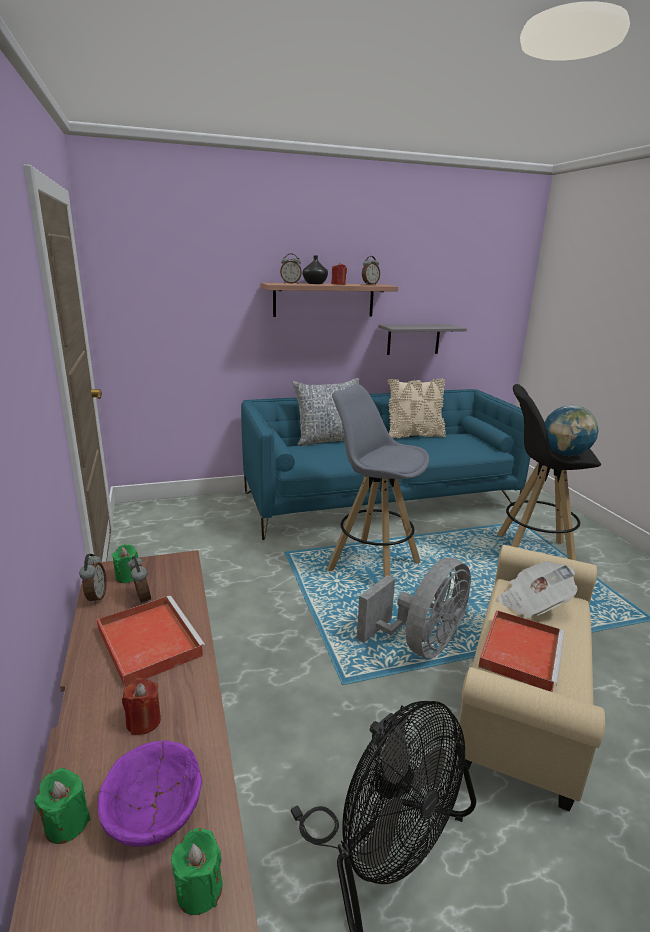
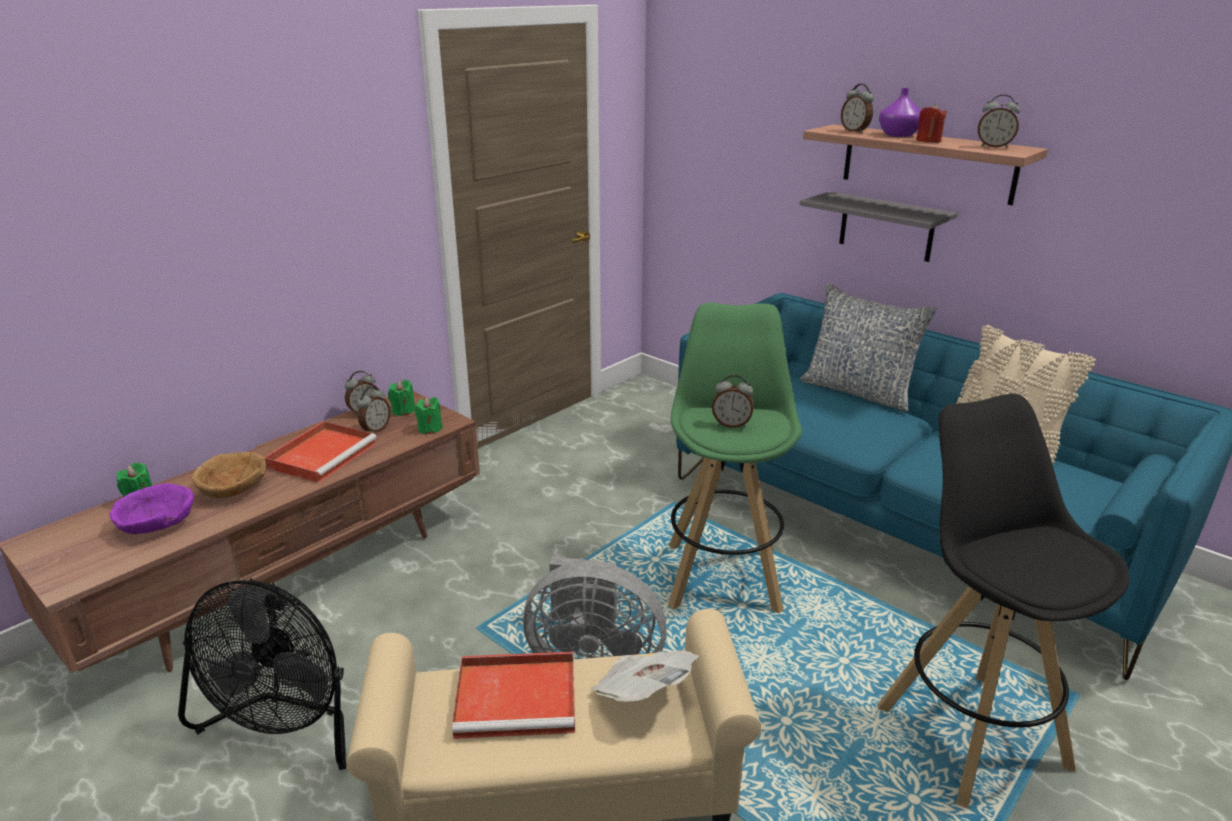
camera: 60 degrees right, 5 degrees up
red candle [122,678,161,735] -> brown bowl [192,452,266,498]
green candle [171,828,223,915] -> green candle moved to [415,397,443,434]
black vase [303,255,328,284] -> purple vase [879,88,921,137]
grey stool [327,384,429,577] -> green stool [668,303,802,614]
grey shelf [379,324,467,355] -> grey shelf moved to [799,191,957,262]
globe [544,405,599,456] -> none
none -> alarm clock [712,374,754,428]

